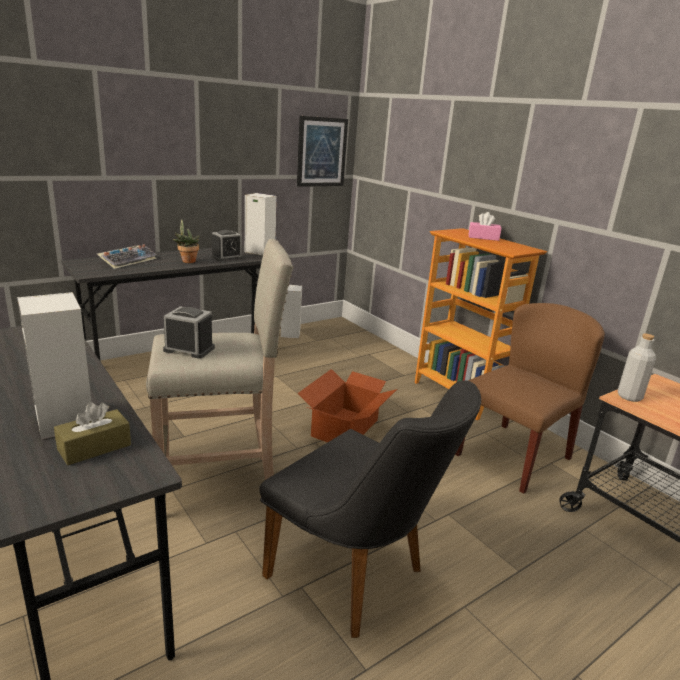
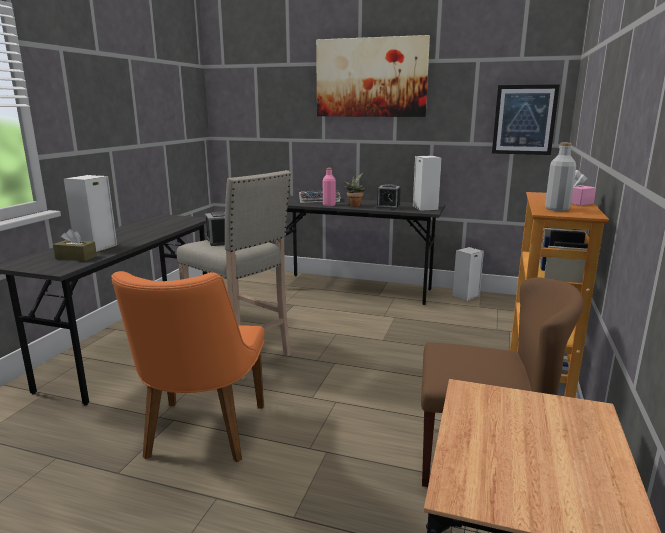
camera: 55 degrees right, 5 degrees down
black chair [259,380,481,638] -> orange chair [111,271,264,462]
cardboard box [298,369,397,443] -> none
grey bottle [618,334,656,402] -> grey bottle moved to [545,143,576,211]
none -> picture [316,35,430,117]
none -> pink bottle [323,168,336,206]

